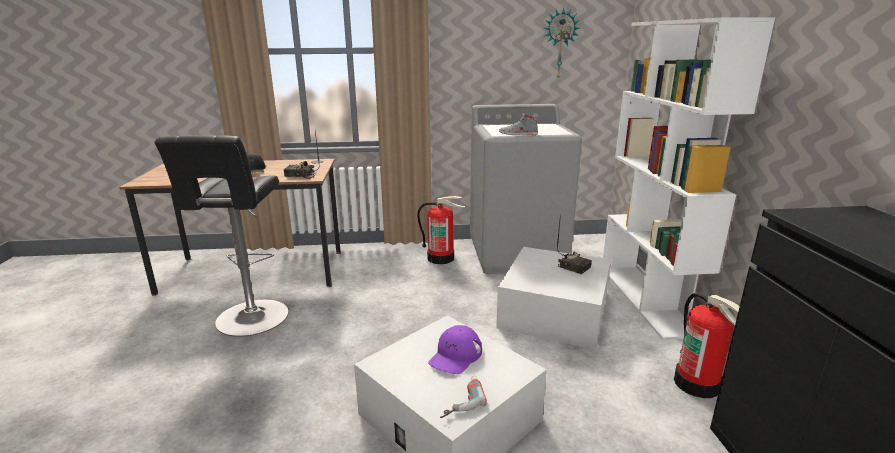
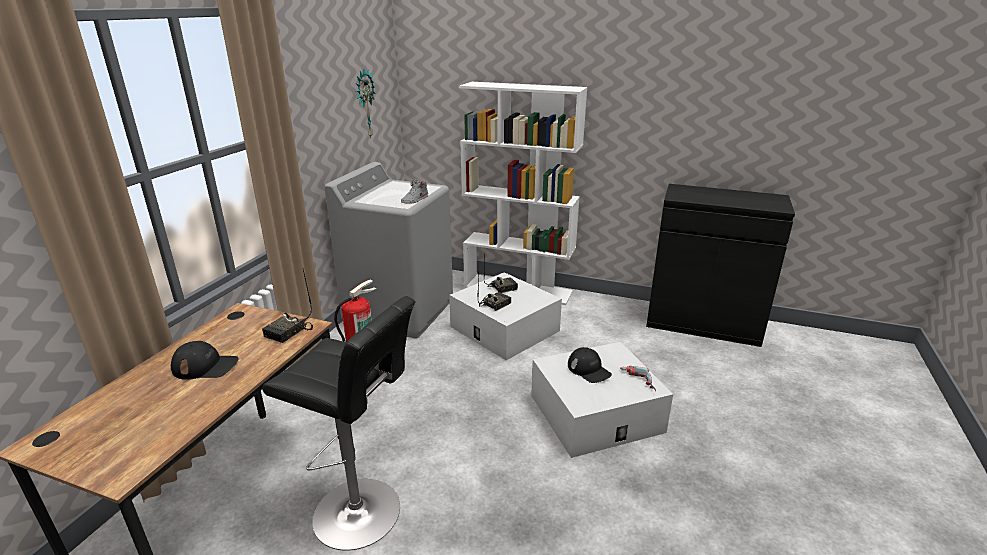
camera: 65 degrees left, 5 degrees up
purple cap [428,325,482,374] -> black cap [568,347,612,383]
fire extinguisher [674,293,740,398] -> none
none -> radio [478,274,511,311]

